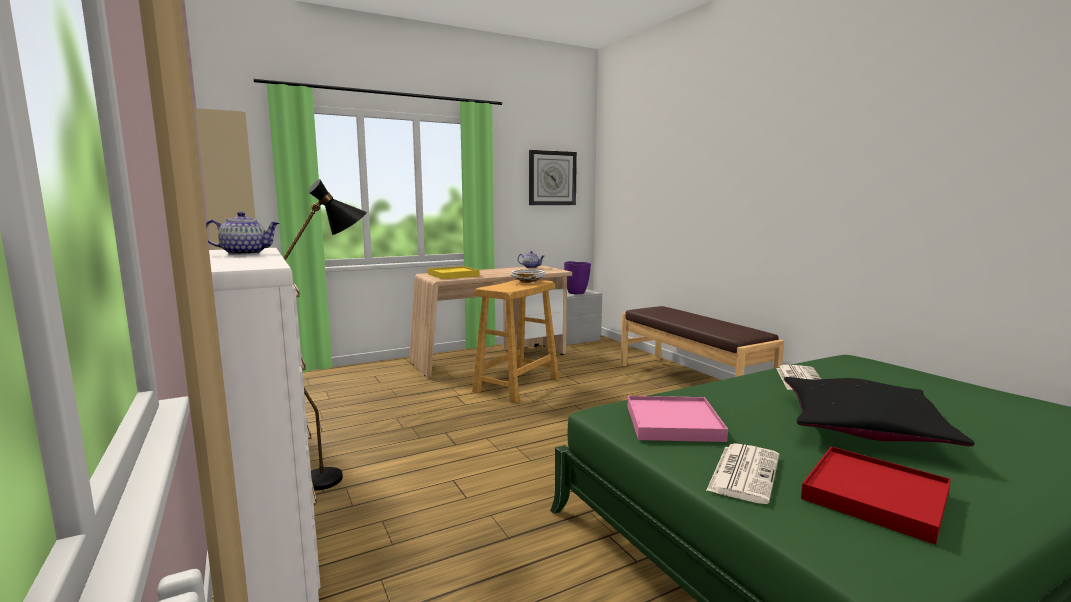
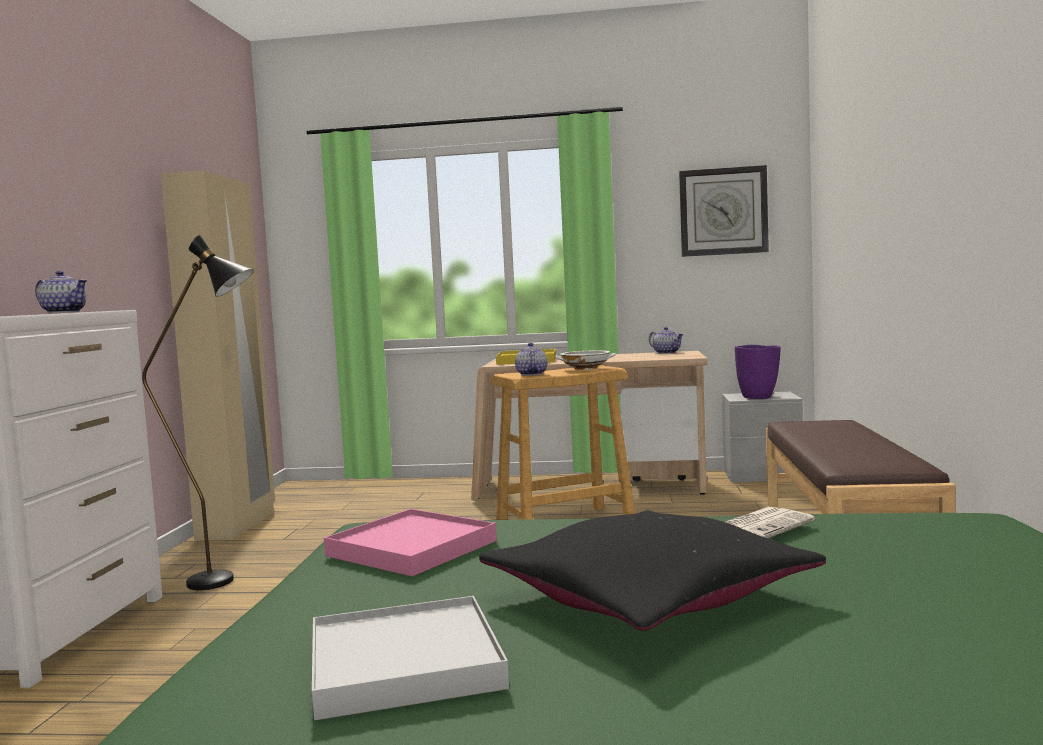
camera: 35 degrees right, 5 degrees down
newspaper [706,443,779,504] -> none
red tray [801,446,951,545] -> white tray [312,596,509,720]
none -> teapot [515,343,547,376]

